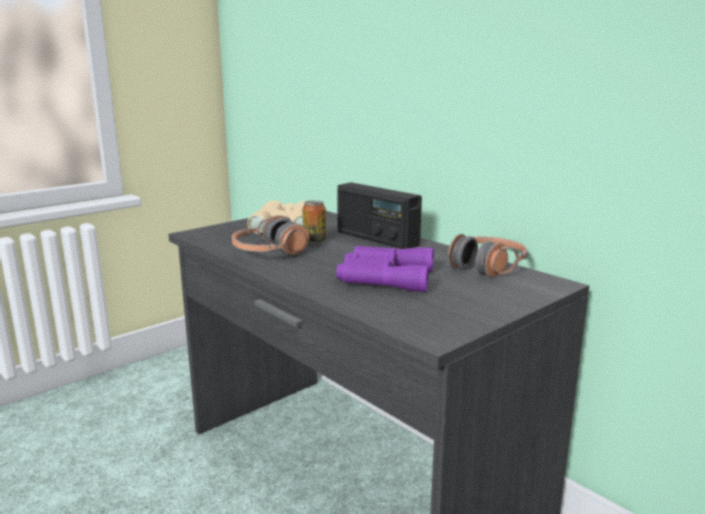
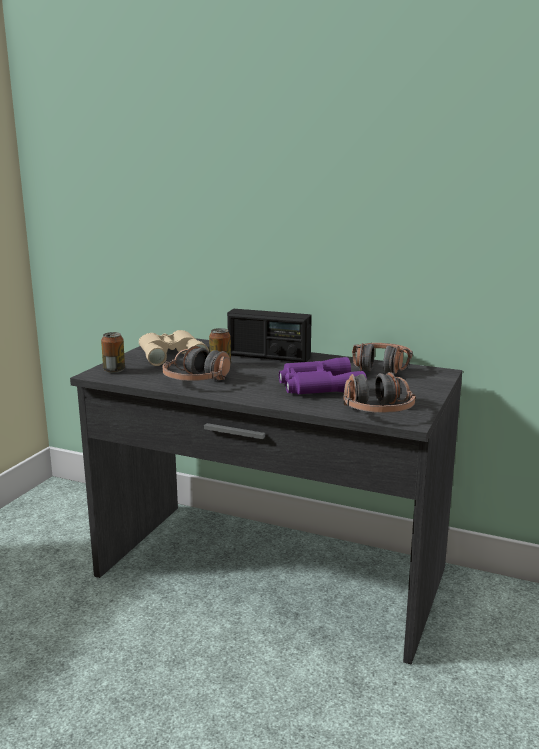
camera: 25 degrees left, 0 degrees up
none -> can [101,332,125,373]
none -> headphones [343,372,416,413]

